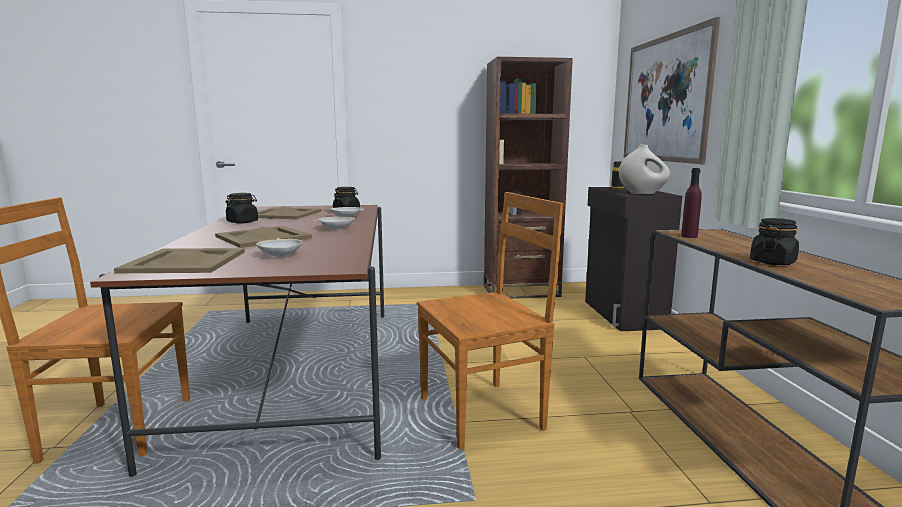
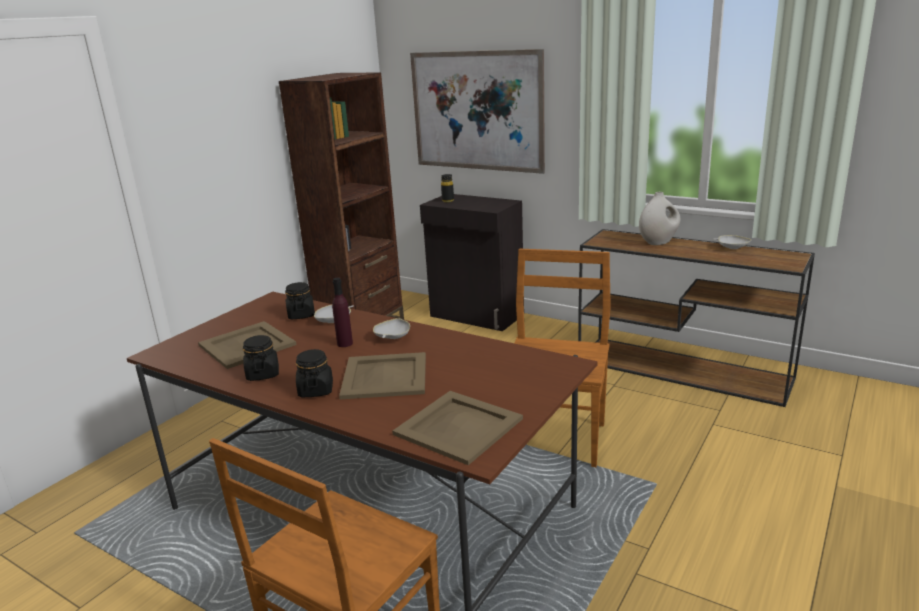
camera: 50 degrees left, 10 degrees up
white bowl [256,238,303,258] -> white bowl moved to [713,235,751,249]
white vase [619,144,670,194] -> white vase moved to [639,192,680,245]
purple bottle [681,168,702,238] -> purple bottle moved to [332,278,353,347]
black jar [750,218,799,265] -> black jar moved to [296,349,333,397]

